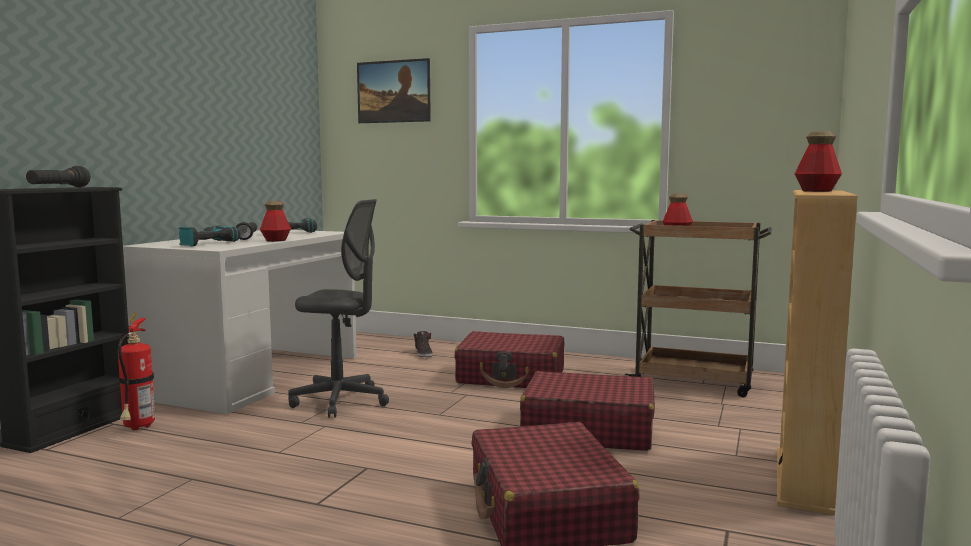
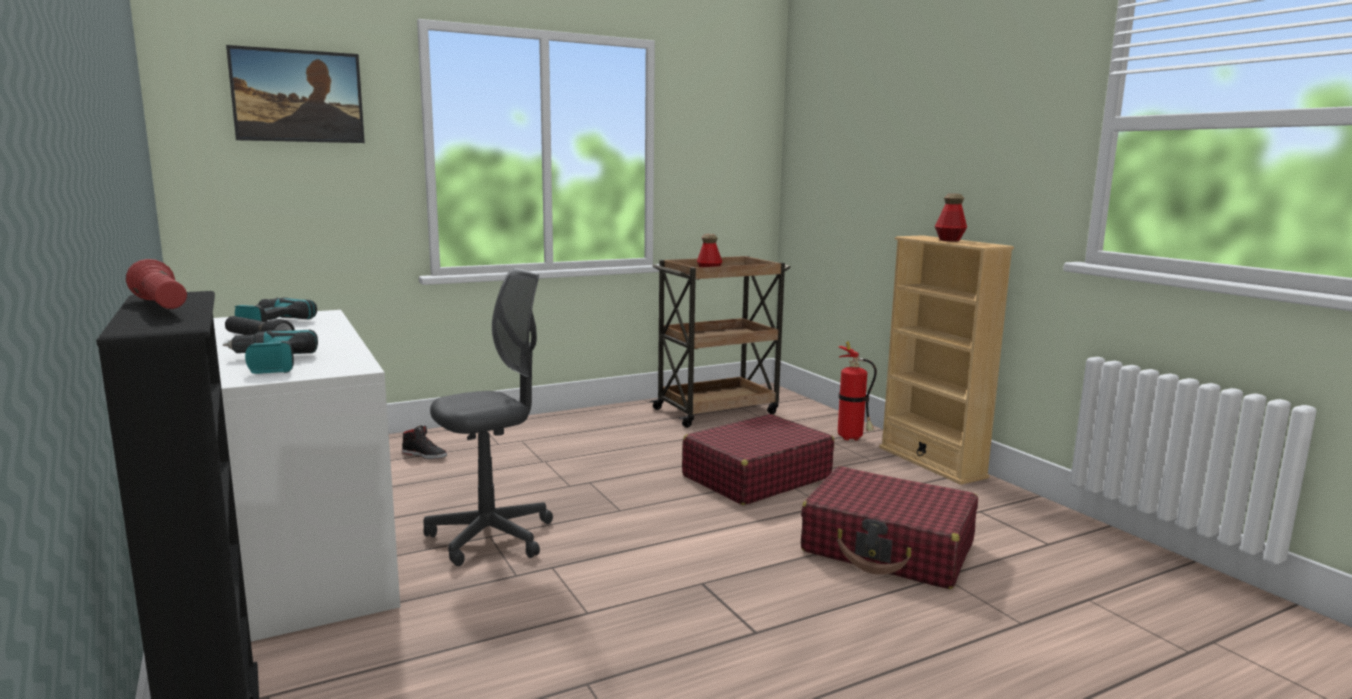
camera: 50 degrees left, 5 degrees up
black flashlight [26,166,90,187] -> red flashlight [126,259,187,309]
fire extinguisher [118,313,155,430] -> fire extinguisher moved to [838,341,877,441]
bottle [260,201,291,242] -> none
red suitcase [454,331,564,388] -> none

